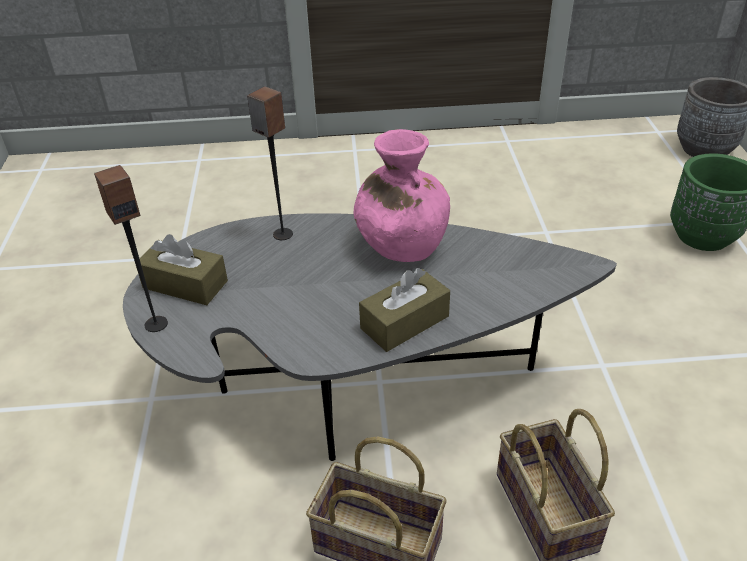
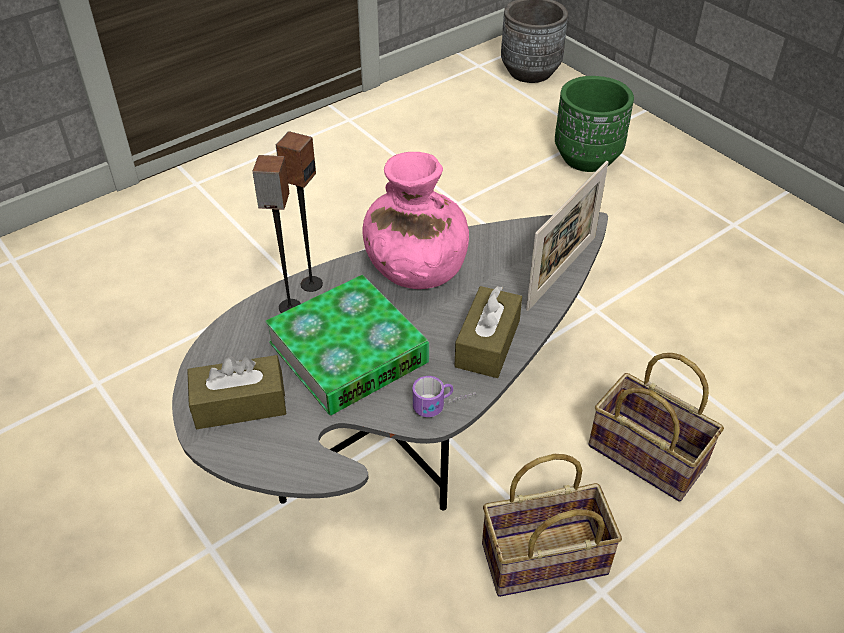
camera: 35 degrees left, 5 degrees up
speaker [94,165,168,332] -> speaker moved to [276,131,323,292]
none -> book [265,275,430,416]
none -> mug [413,376,476,417]
none -> picture frame [526,161,609,311]

